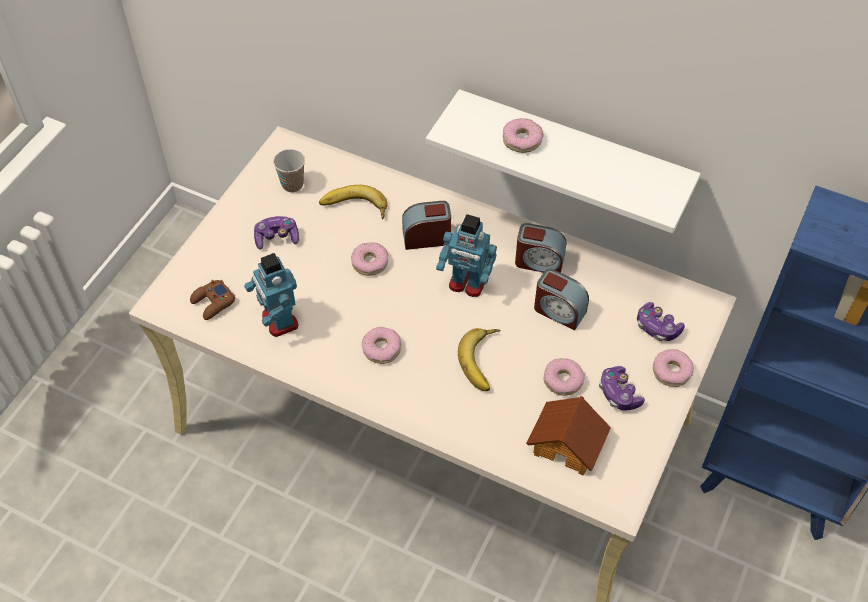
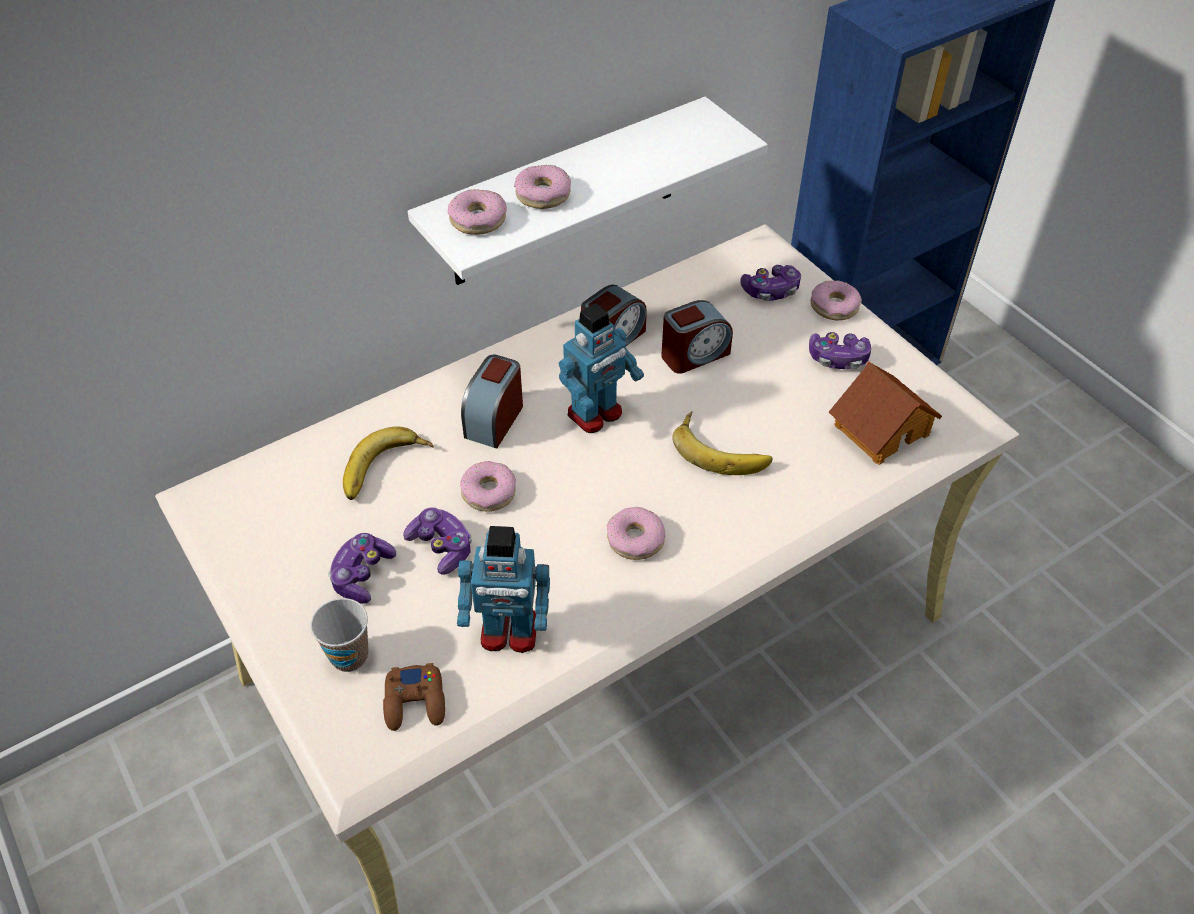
camera: 60 degrees left, 5 degrees down
cup [273,149,305,192] -> cup moved to [310,598,369,672]
donut [543,358,585,396] -> donut moved to [448,189,507,235]
none -> game controller [403,507,472,575]

